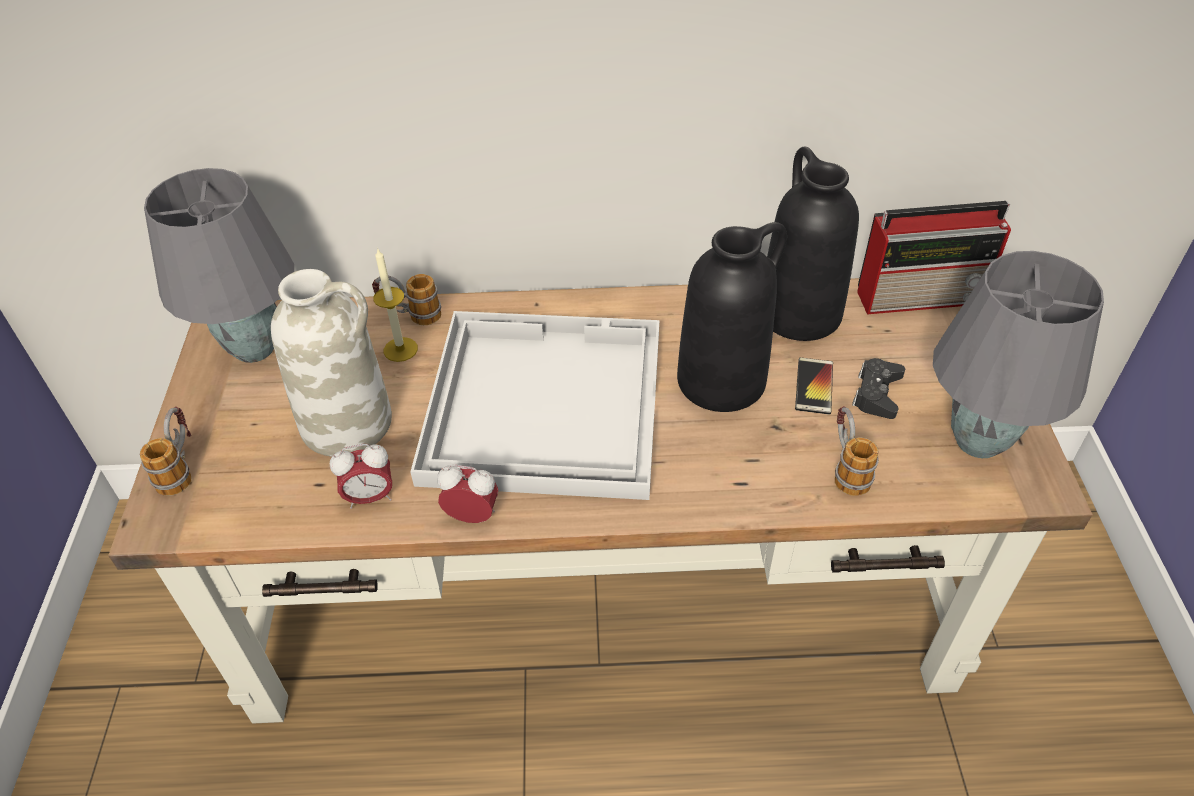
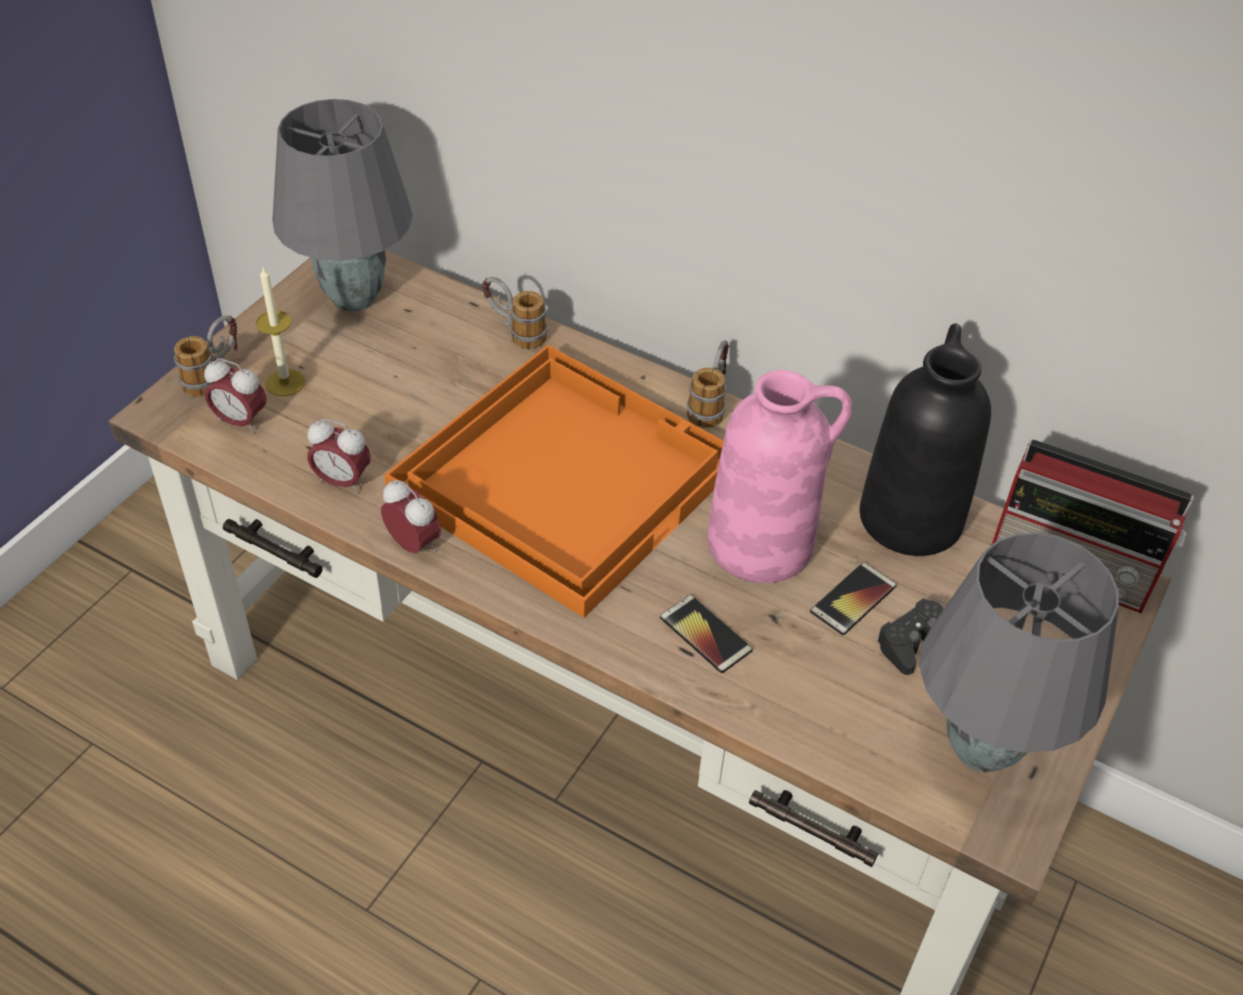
camera: 30 degrees right, 0 degrees up
white vase [271,269,392,457] -> none
candle [373,249,418,362] -> candle moved to [256,268,305,396]
white tray [410,311,660,500] -> orange tray [384,345,723,618]
black vase [677,222,787,412] -> pink vase [707,370,853,583]
mug [835,406,879,496] -> mug moved to [687,341,729,428]
none -> alarm clock [204,358,266,434]
none -> phone [660,594,753,673]

